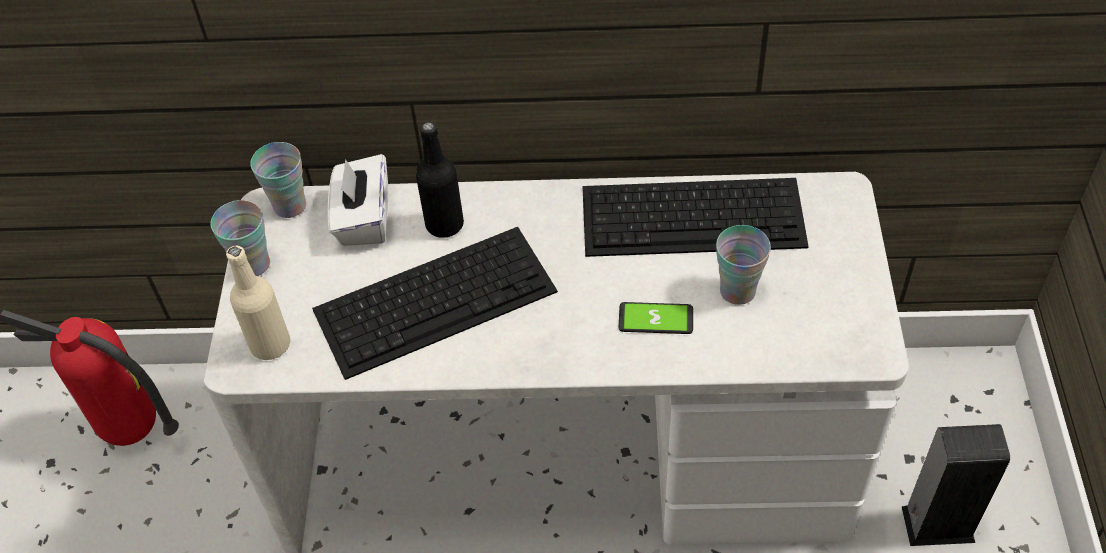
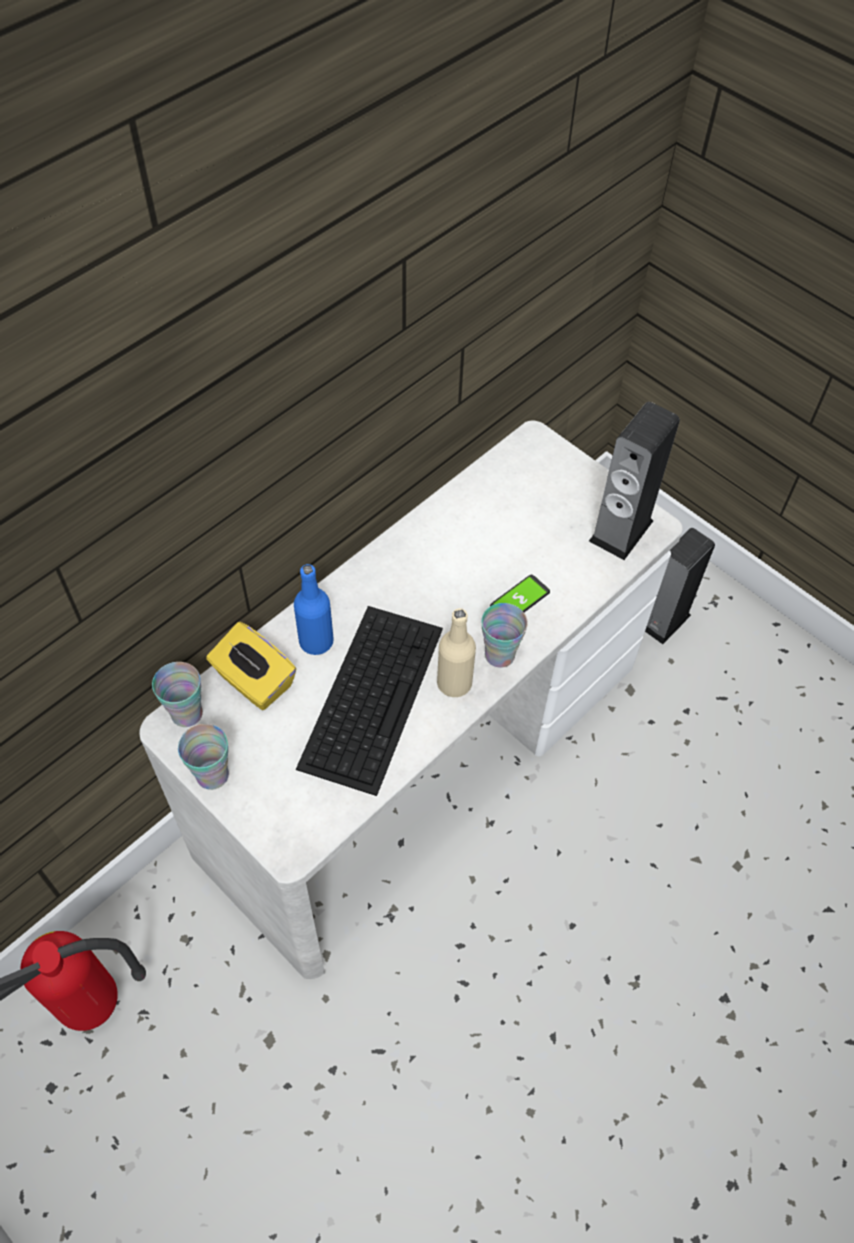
camera: 50 degrees left, 5 degrees up
beige bottle [226,245,290,360] -> beige bottle moved to [437,608,476,697]
white tissue box [328,154,388,246] -> yellow tissue box [206,622,297,710]
black bottle [416,121,464,238] -> blue bottle [294,564,334,655]
keyboard [583,178,809,257] -> none
cup [716,225,771,305] -> cup moved to [481,603,528,668]
none -> speaker [589,402,680,560]

